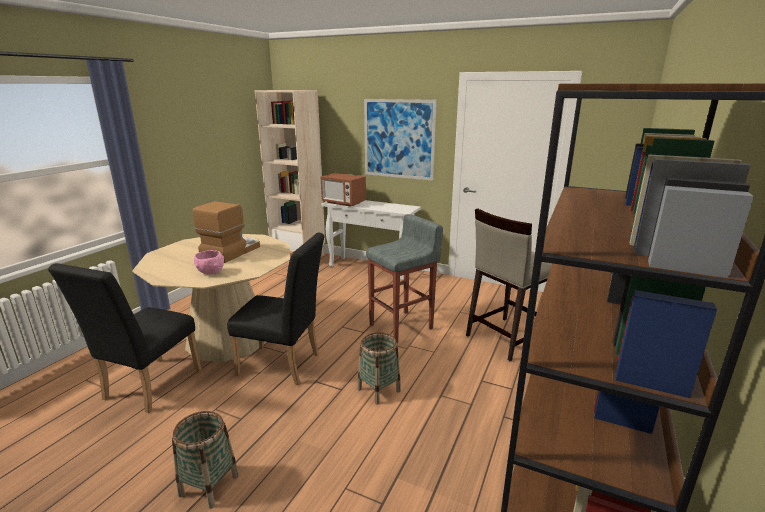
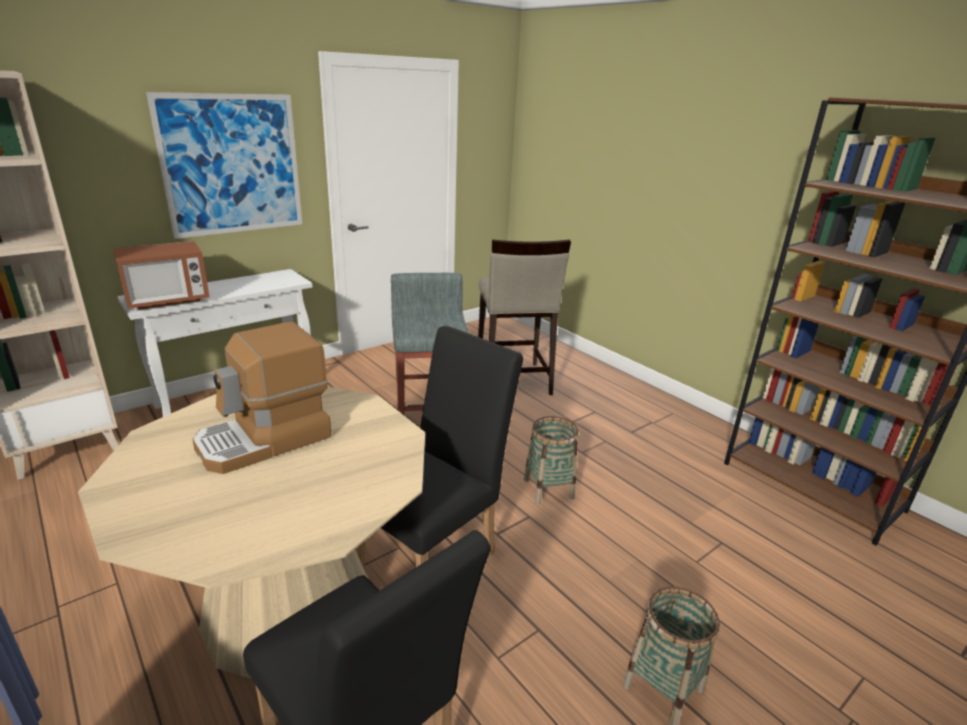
camera: 65 degrees left, 5 degrees up
coffee machine [193,201,260,263] -> coffee machine turned 90 degrees counterclockwise [192,322,332,474]
pink bowl [194,250,224,275] -> none

